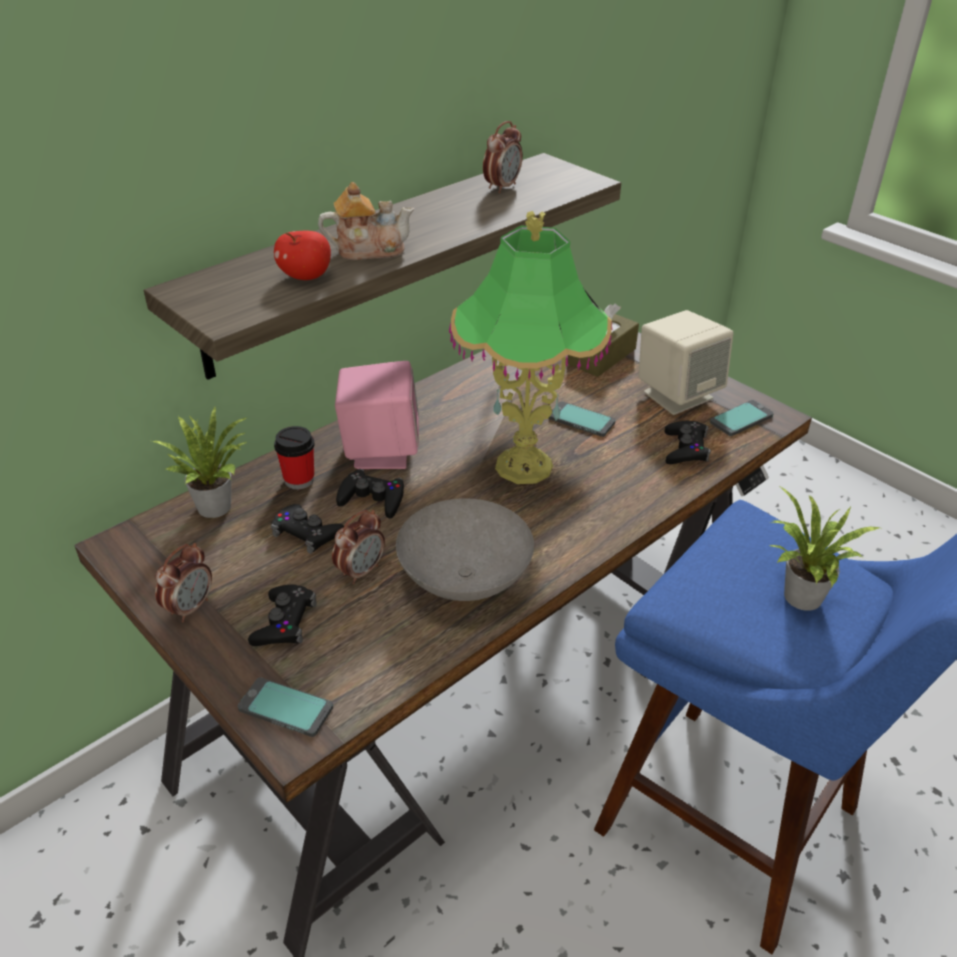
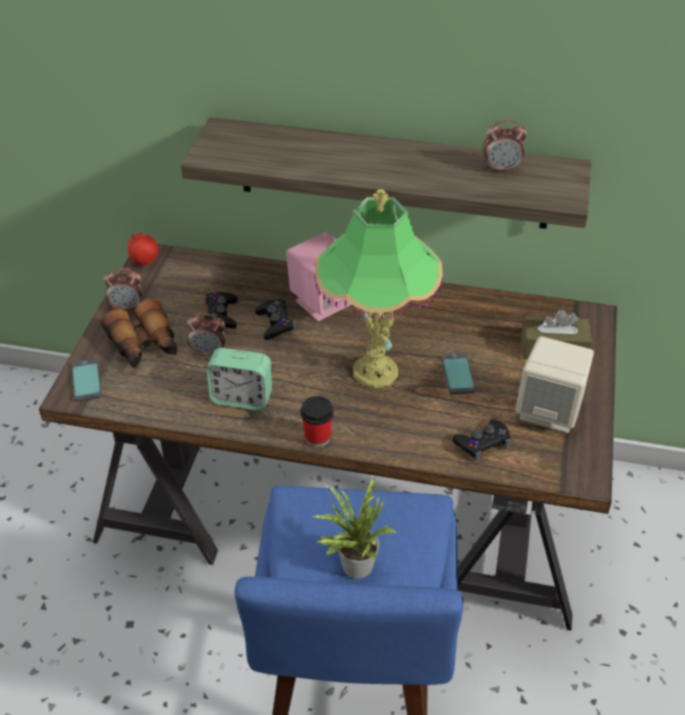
camera: 55 degrees right, 5 degrees up
potted plant [152,407,248,518] -> none
black game controller [248,585,317,646] -> binoculars [101,299,177,368]
apple [274,231,331,280] -> apple moved to [128,233,159,266]
cup [274,426,315,489] -> cup moved to [300,396,334,447]
teapot [318,182,414,260] -> none
grey bowl [396,498,534,601] -> alarm clock [206,348,272,410]
phone [710,400,774,436] -> none

